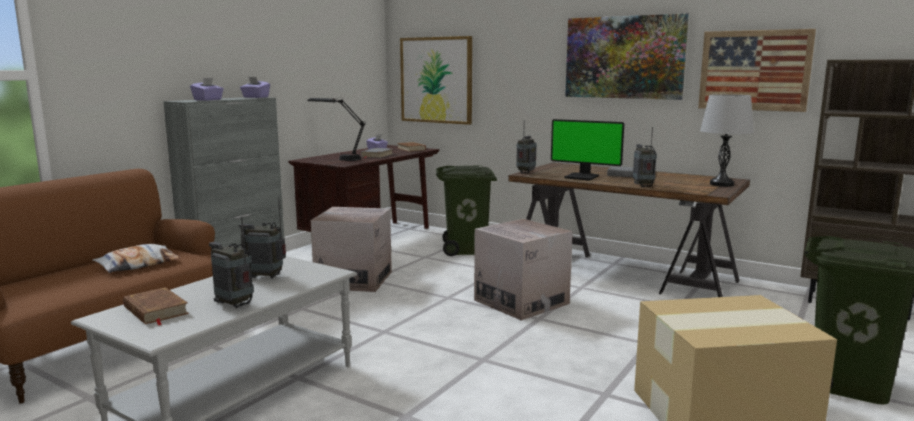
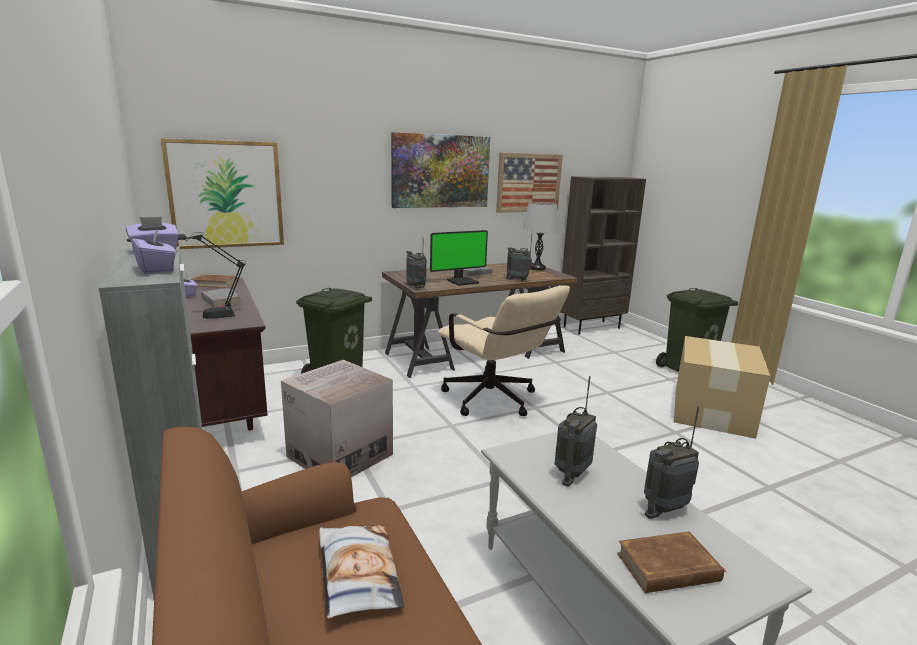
camera: 60 degrees left, 5 degrees up
cardboard box [474,219,573,321] -> beige office chair [438,285,570,416]

